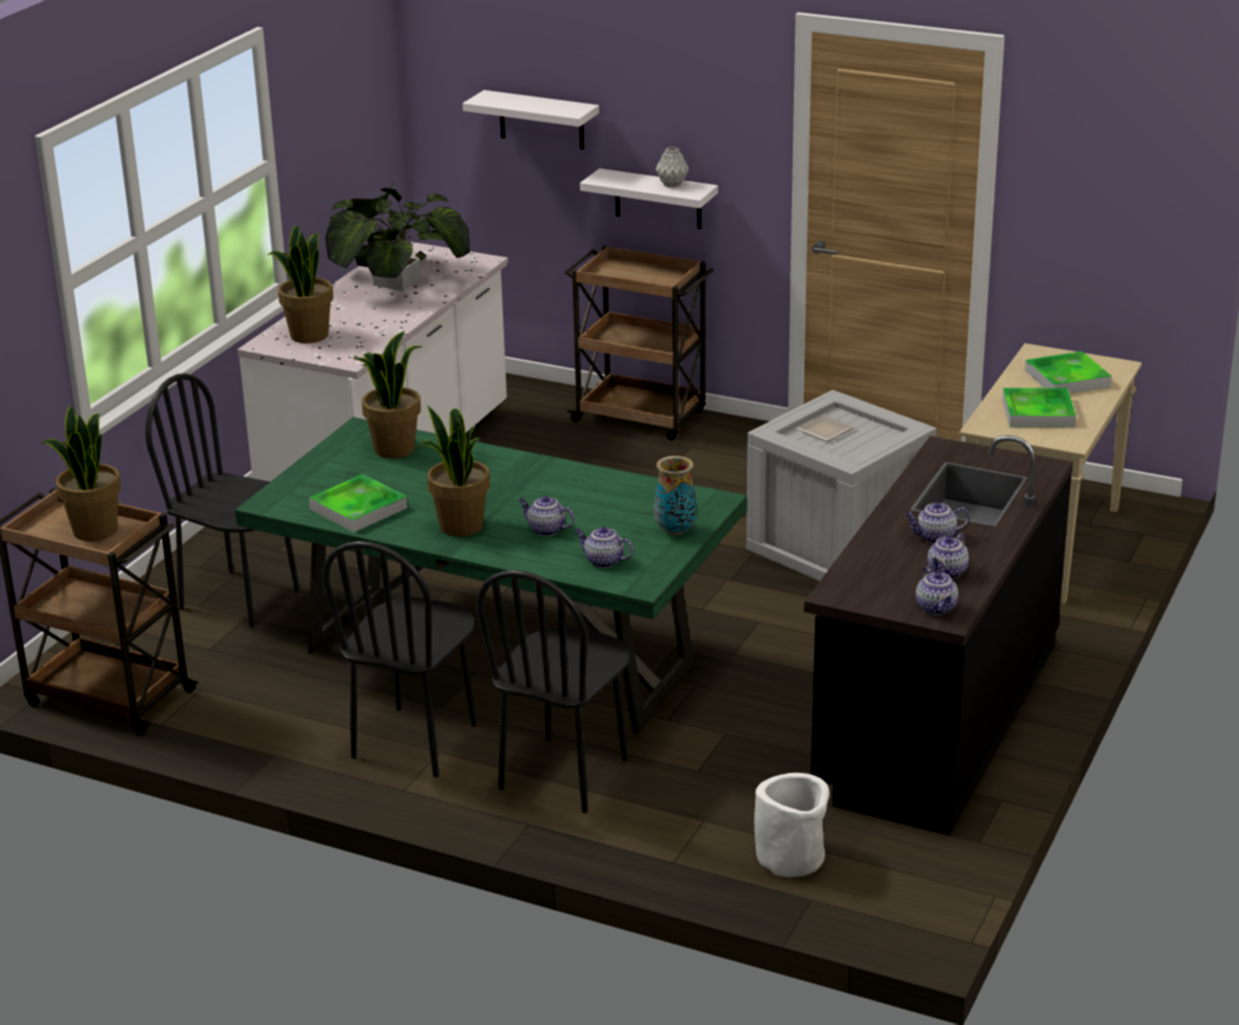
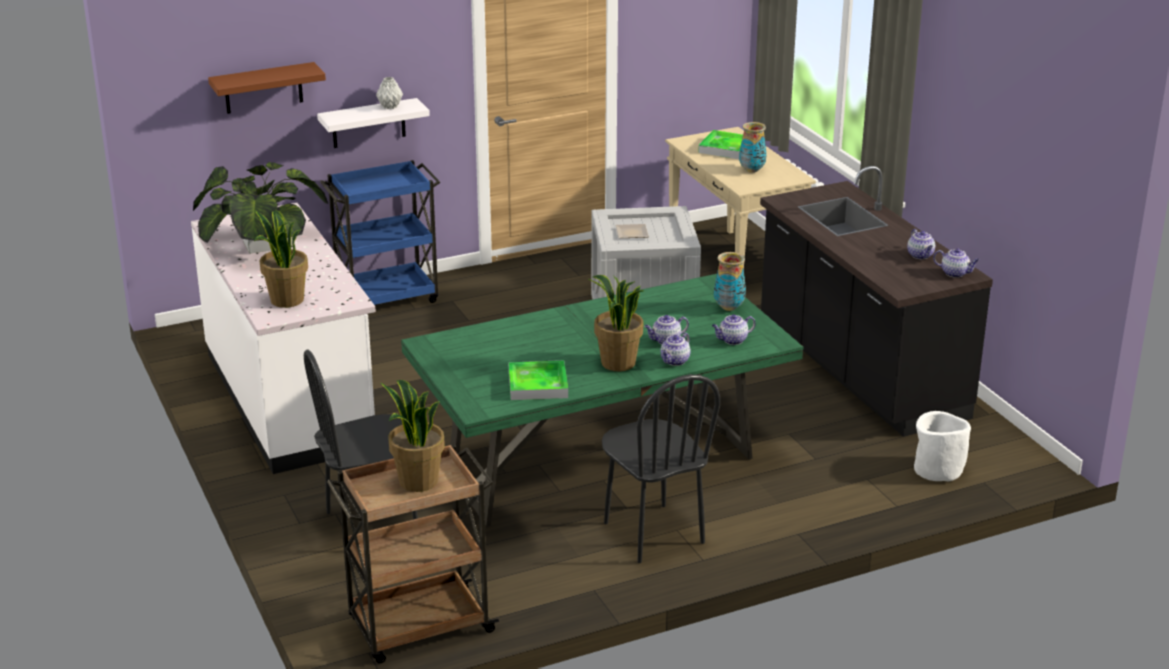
camera: 50 degrees left, 0 degrees up
potted plant [353,331,423,459] -> none
white shelf [463,90,599,150] -> brown shelf [208,62,326,114]
black chair [477,570,629,813] -> none
brown cart [565,245,714,441] -> blue cart [320,160,440,305]
teapot [905,502,970,543] -> teapot moved to [661,333,691,366]
tray [1002,388,1076,427] -> vase [739,122,767,173]

